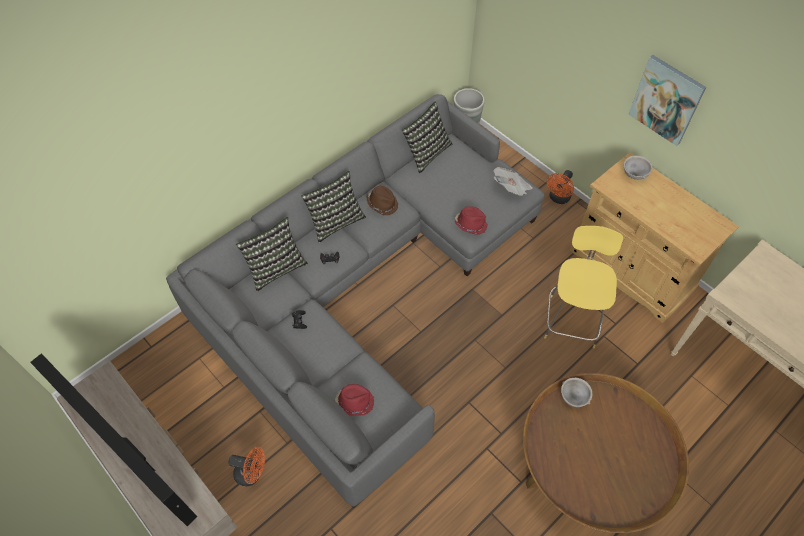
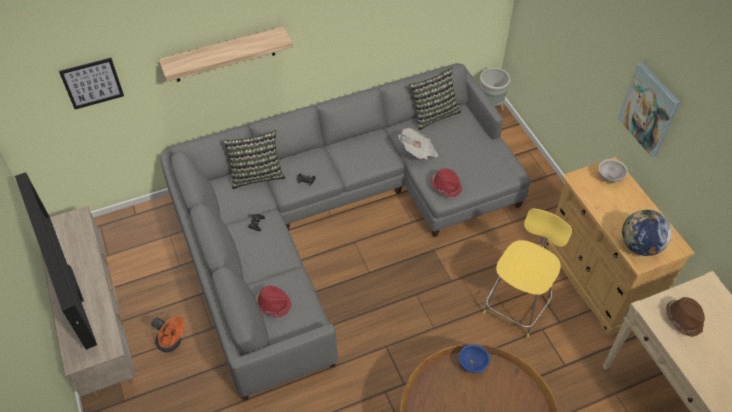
camera: 20 degrees right, 5 degrees down
pillow [301,171,366,243] -> none
brown hat [366,186,398,215] -> brown hat moved to [666,297,705,337]
newspaper [493,167,533,196] -> newspaper moved to [398,128,438,159]
orange fan [547,170,574,204] -> none
grey bowl [561,378,592,407] -> blue bowl [459,344,490,373]
none -> picture [59,58,124,109]
none -> shelf [159,26,293,82]
none -> globe [622,210,672,256]

